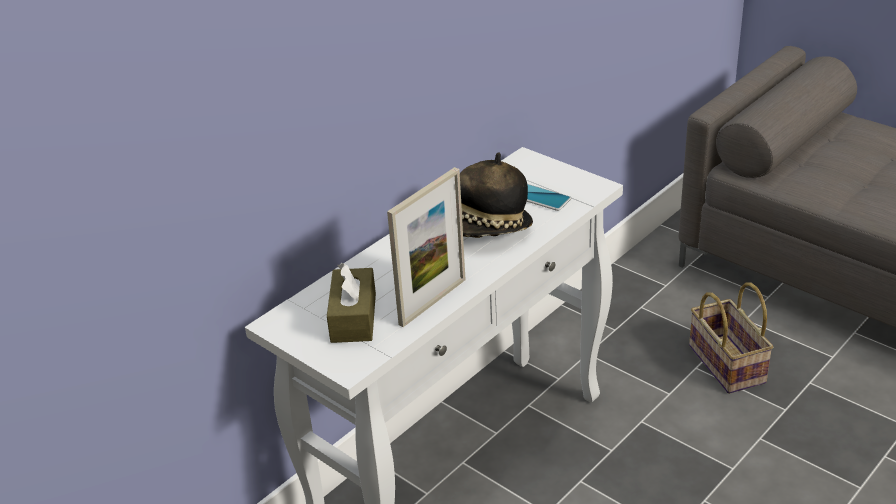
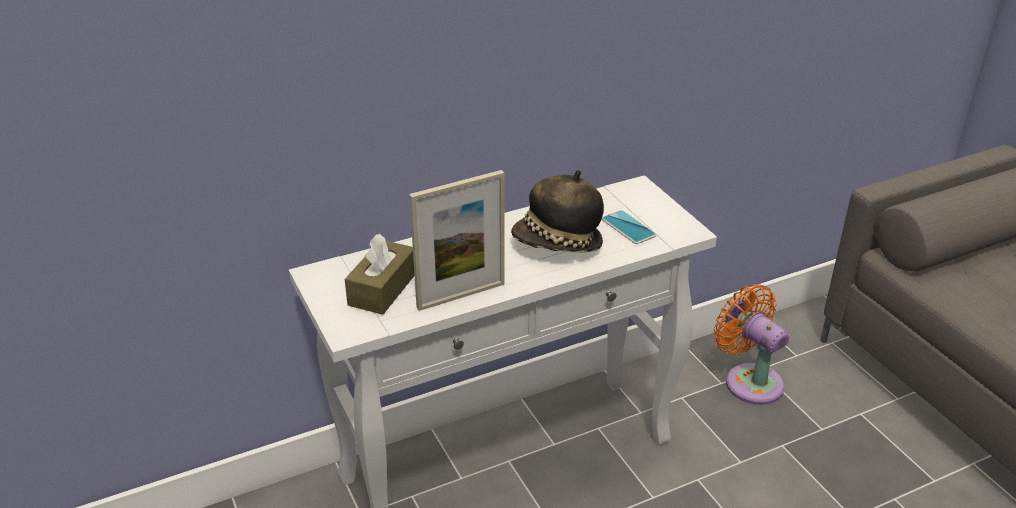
camera: 20 degrees right, 0 degrees up
basket [689,282,773,394] -> none
none -> orange fan [714,284,789,405]

